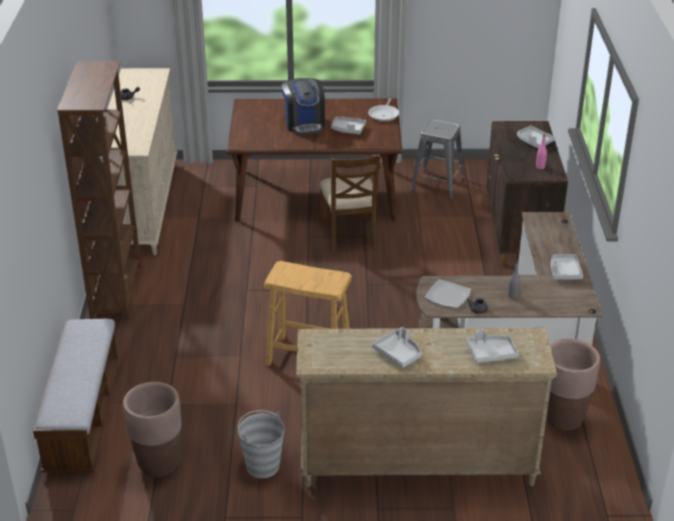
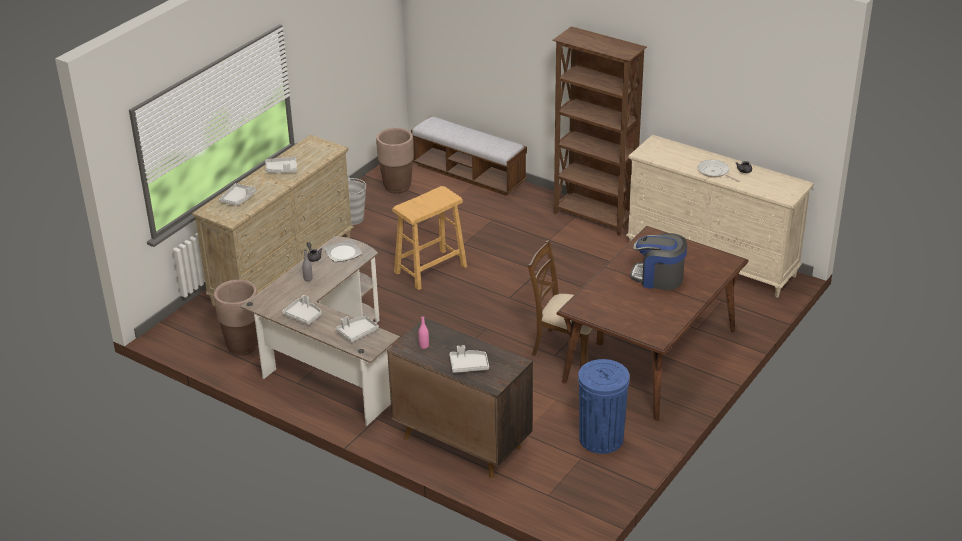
camera: 125 degrees right, 0 degrees up
grey tray [331,116,366,134] -> grey tray moved to [336,316,379,342]
frying pan [368,98,399,122] -> frying pan moved to [698,160,740,182]
grey stool [410,119,464,199] -> blue trash can [578,359,630,454]

